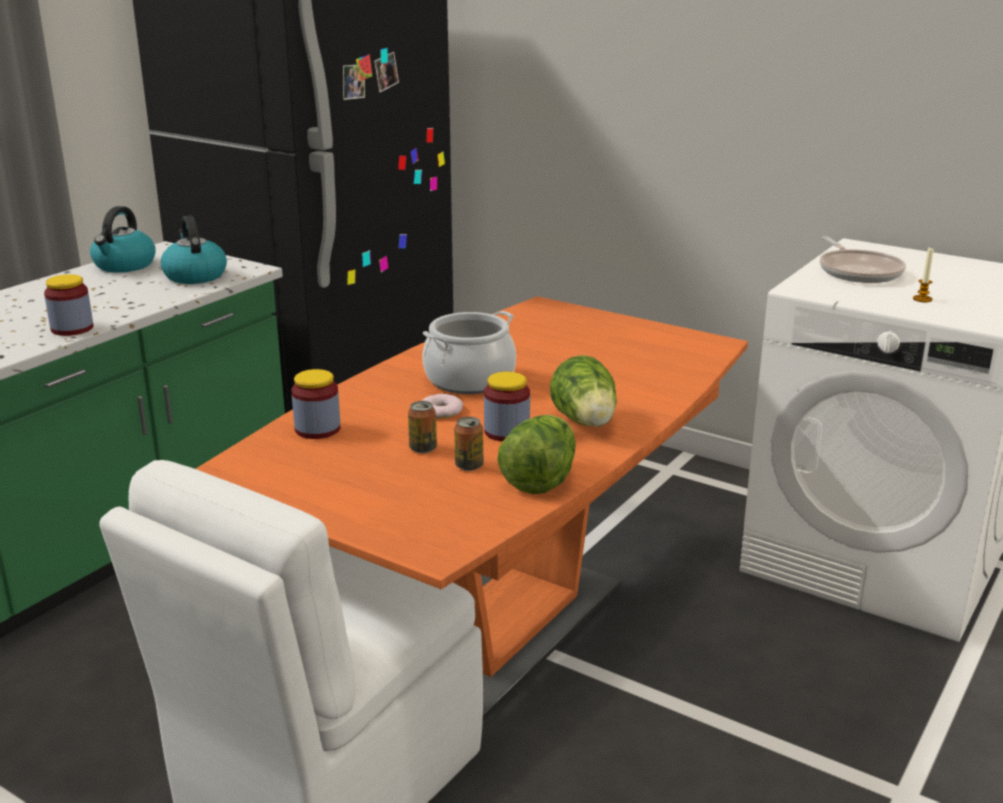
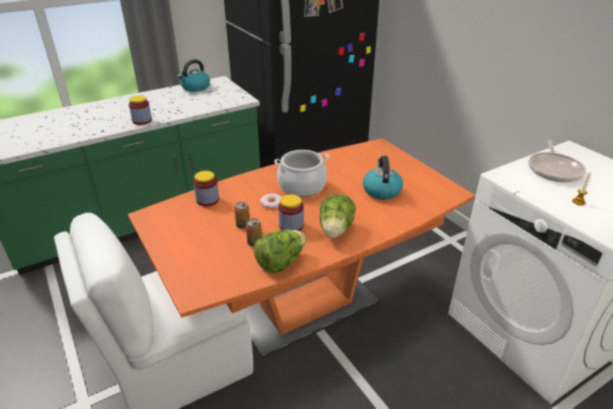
camera: 25 degrees right, 10 degrees up
kettle [161,216,227,284] -> kettle moved to [363,156,403,200]

